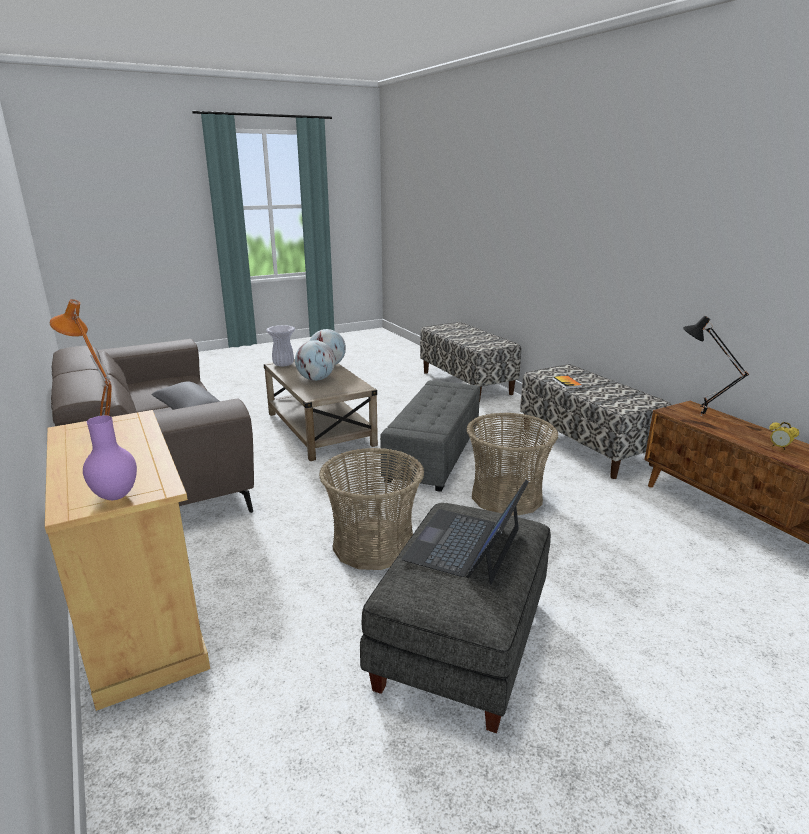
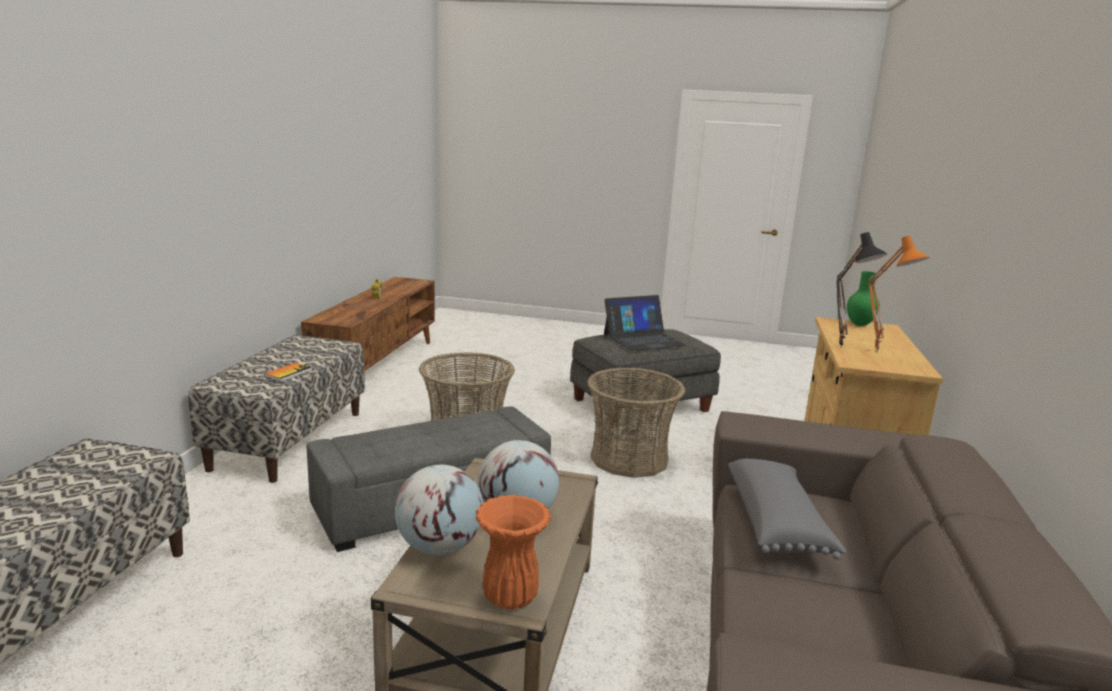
camera: 140 degrees left, 5 degrees down
purple vase [83,415,137,500] -> green vase [847,271,880,326]
white vase [266,325,295,367] -> orange vase [476,495,551,609]
black table lamp [683,316,749,416] -> black table lamp moved to [837,232,887,348]

